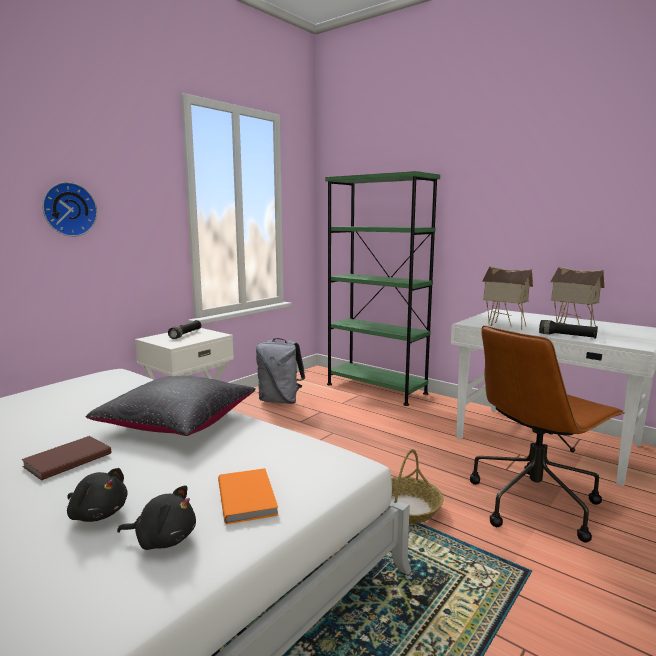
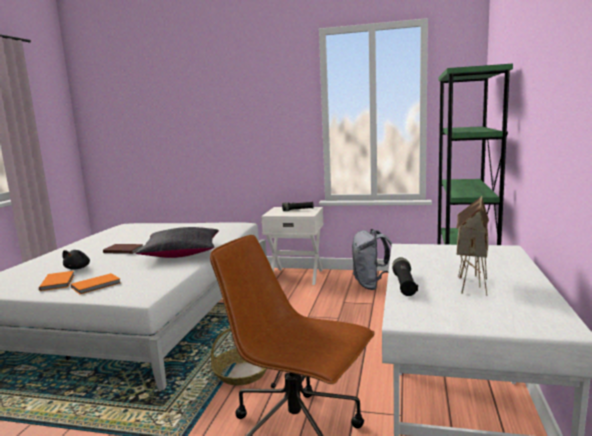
camera: 65 degrees right, 0 degrees up
wall clock [42,182,97,237] -> none
black plush toy [117,485,196,550] -> orange book [39,271,74,291]
toy house [482,266,533,330] -> none

